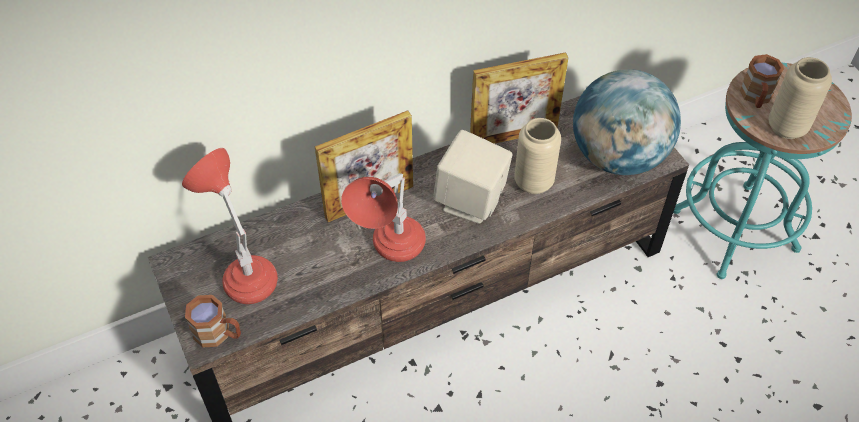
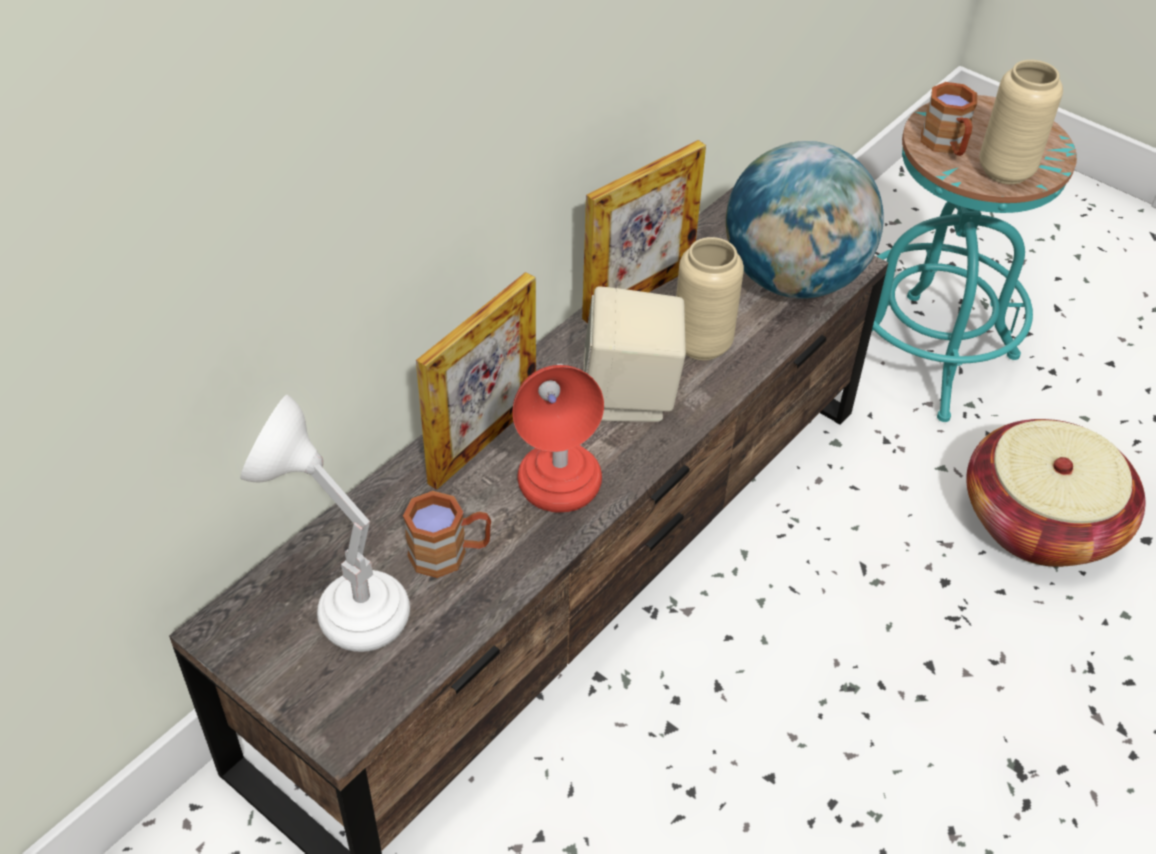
camera: 25 degrees left, 5 degrees down
red table lamp [182,148,278,304] -> white table lamp [240,395,410,652]
brown mug [185,295,241,348] -> brown mug moved to [403,491,491,578]
none -> basket [966,419,1146,567]

